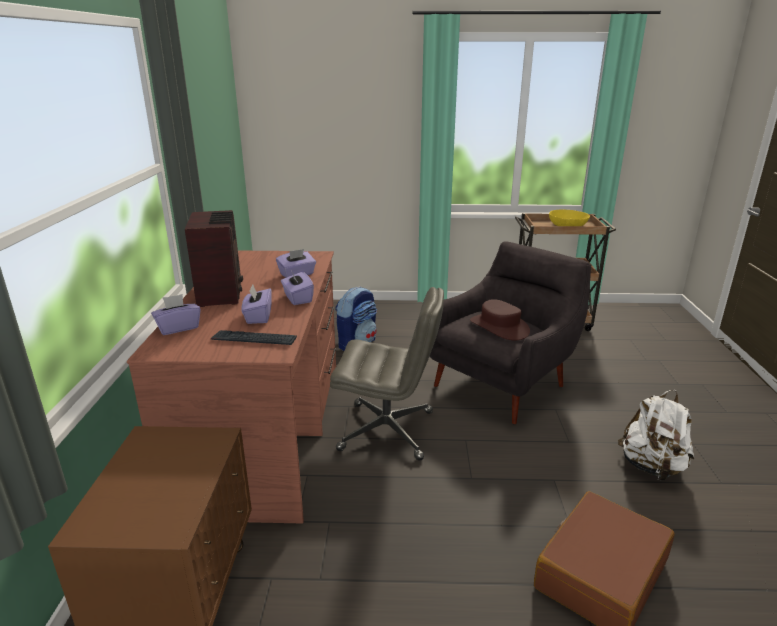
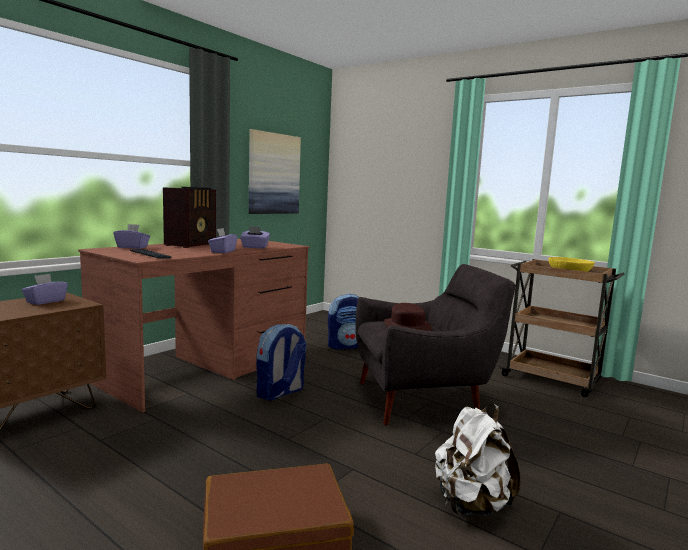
camera: 35 degrees right, 15 degrees down
purple tissue box [241,284,272,324] -> purple tissue box moved to [22,274,68,305]
grey office chair [330,287,444,461] -> backpack [256,324,306,400]
none -> picture [249,129,301,214]

